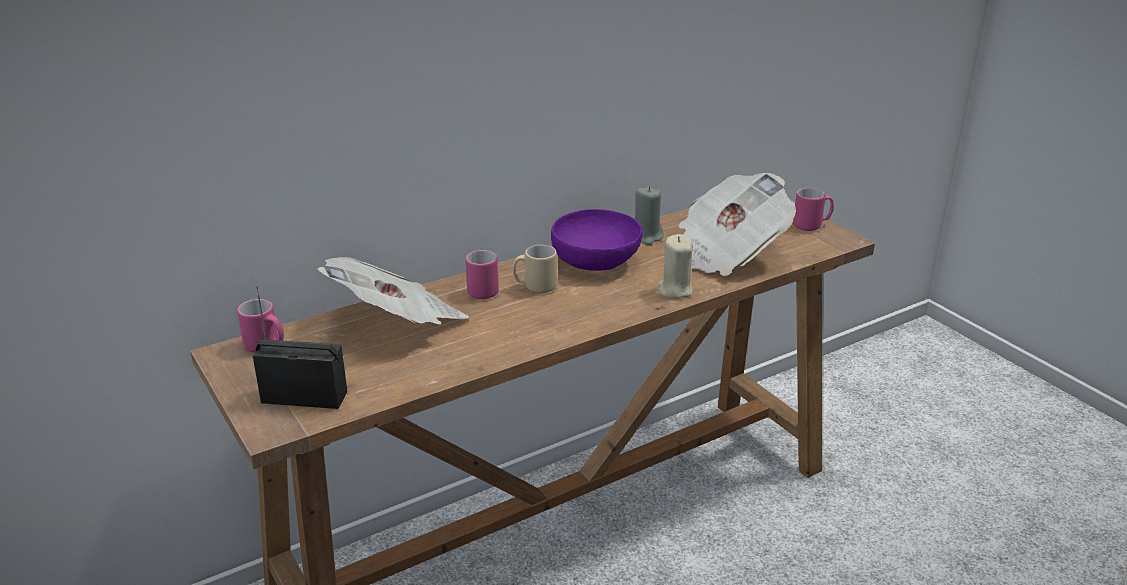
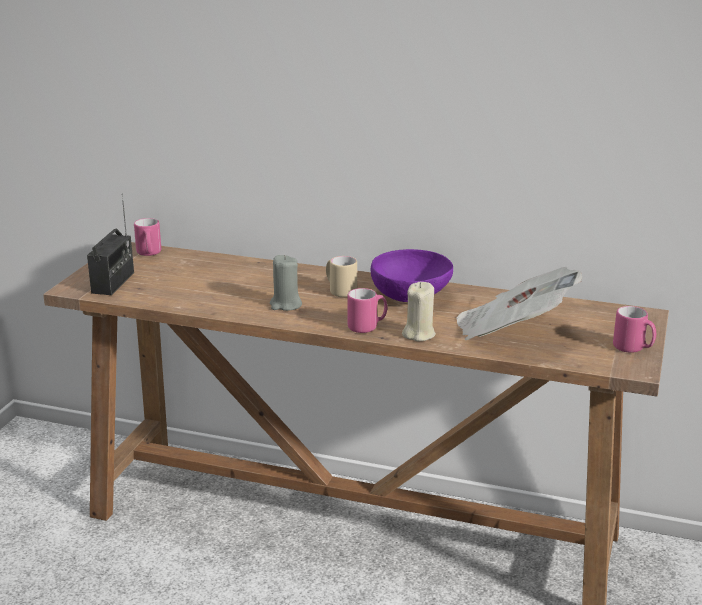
camera: 50 degrees right, 5 degrees down
radio [253,286,347,409] -> radio turned 45 degrees clockwise [87,194,134,295]
newspaper [317,257,469,325] -> none
pink mug [465,250,499,299] -> pink mug moved to [348,288,387,333]
grey candle [635,186,664,245] -> grey candle moved to [270,255,302,311]

